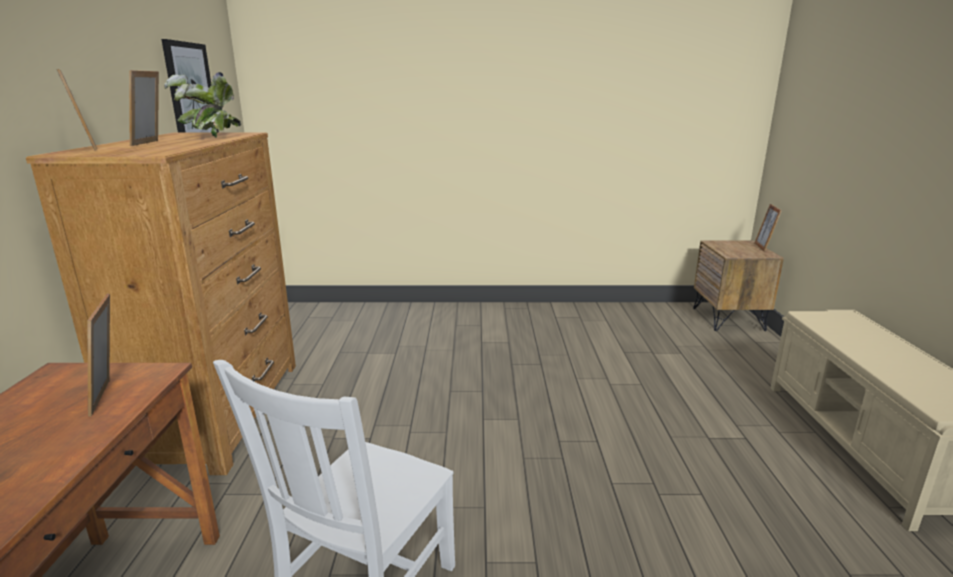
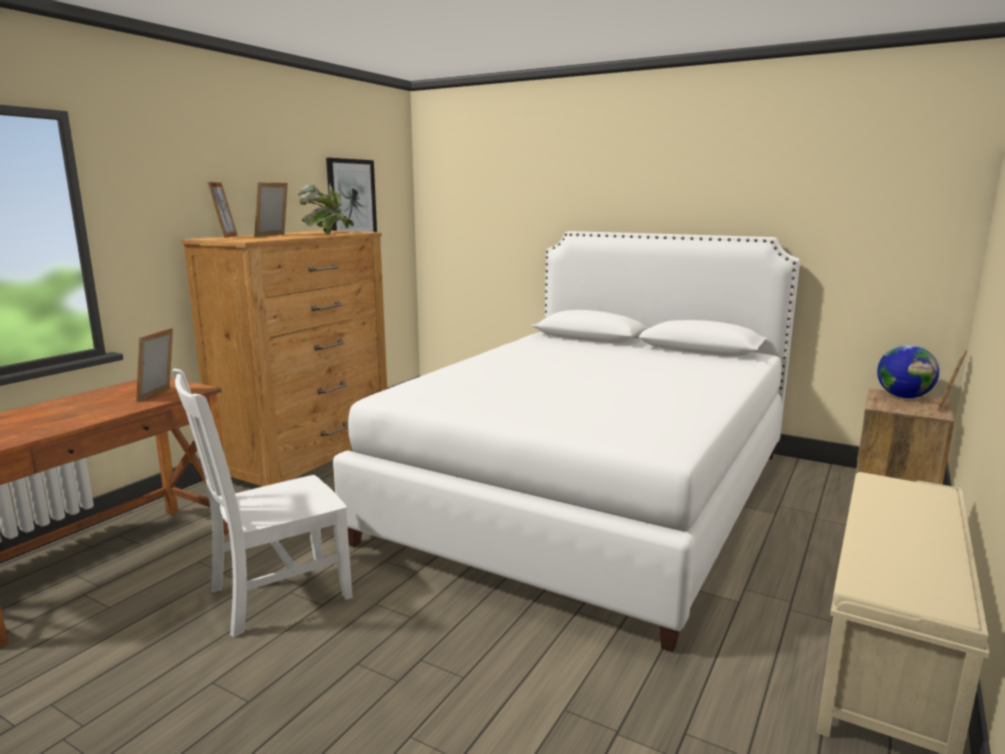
camera: 30 degrees right, 5 degrees down
none -> white bed [333,231,800,652]
none -> globe [877,345,939,398]

